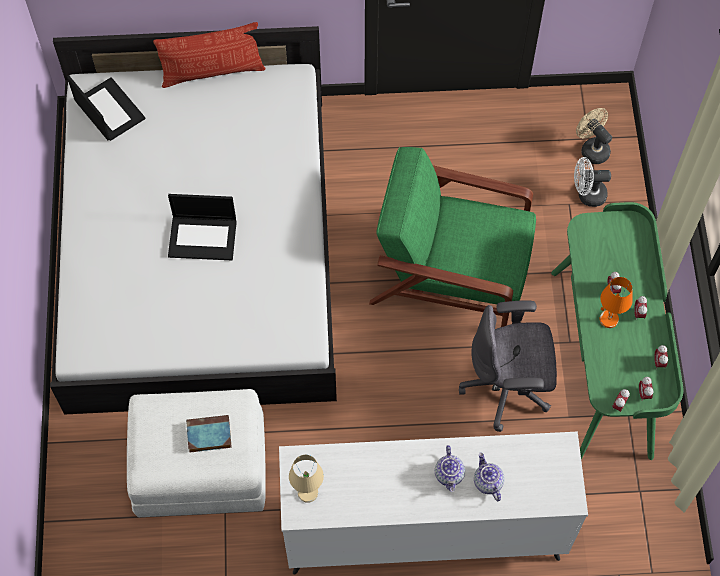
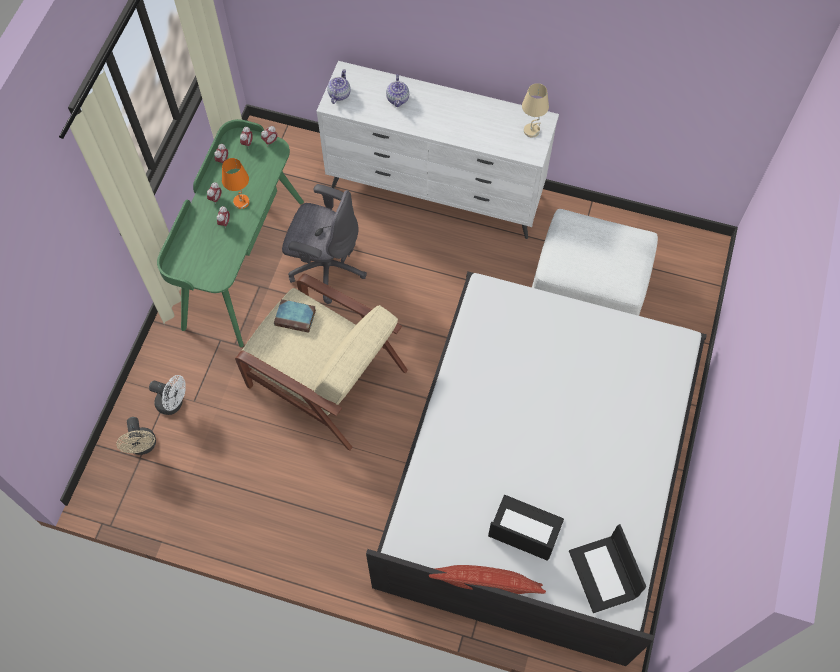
camera: 160 degrees left, 0 degrees up
laptop [168,194,237,260] -> laptop moved to [488,495,564,561]
book [186,415,232,452] -> book moved to [274,299,316,333]
green armchair [369,147,536,327] -> beige armchair [235,274,408,451]
teapot [435,445,465,492] -> teapot moved to [327,69,351,104]

